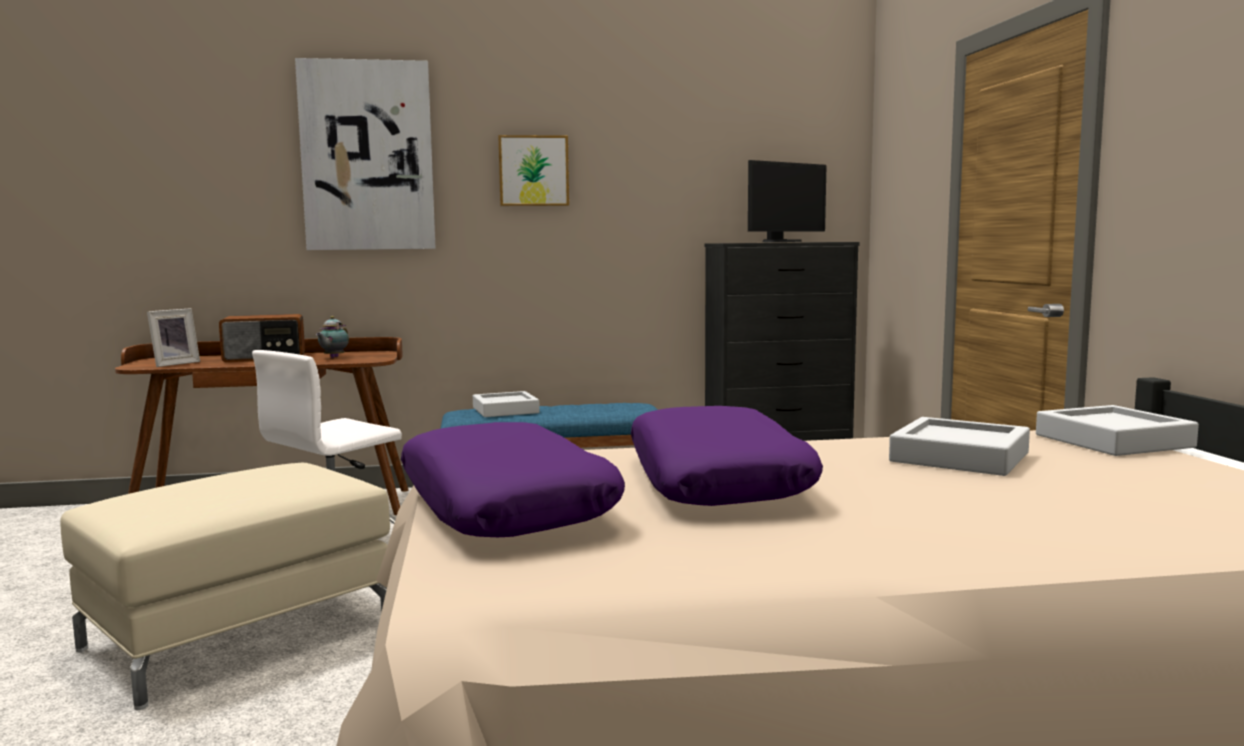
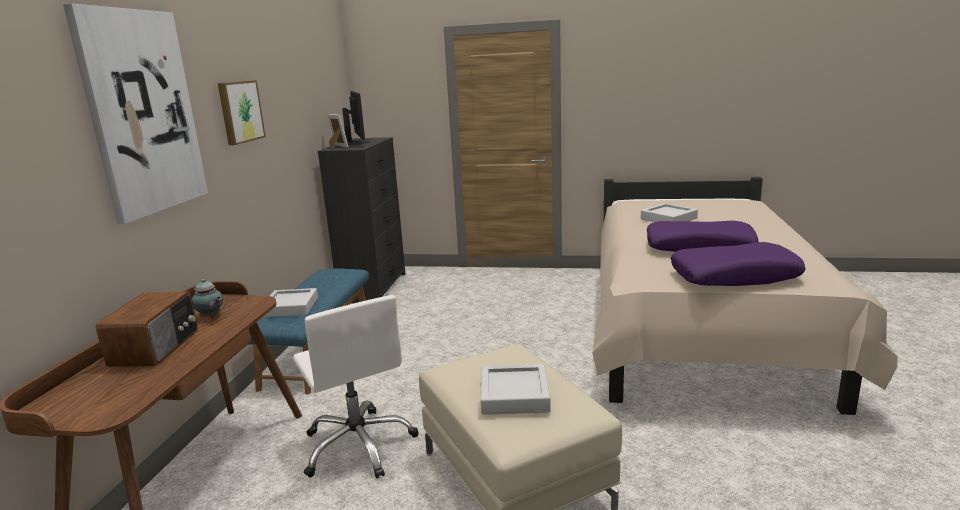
camera: 70 degrees left, 10 degrees up
picture frame [147,308,200,367] -> picture frame moved to [327,114,349,148]
grey tray [1036,405,1199,456] -> grey tray moved to [481,364,551,415]

